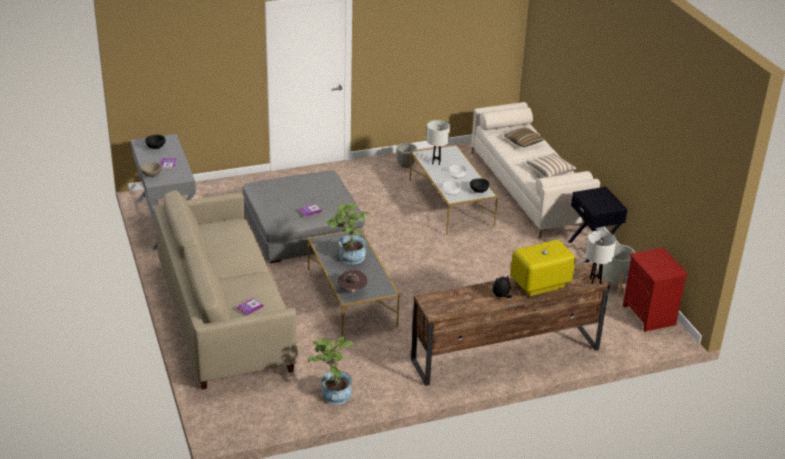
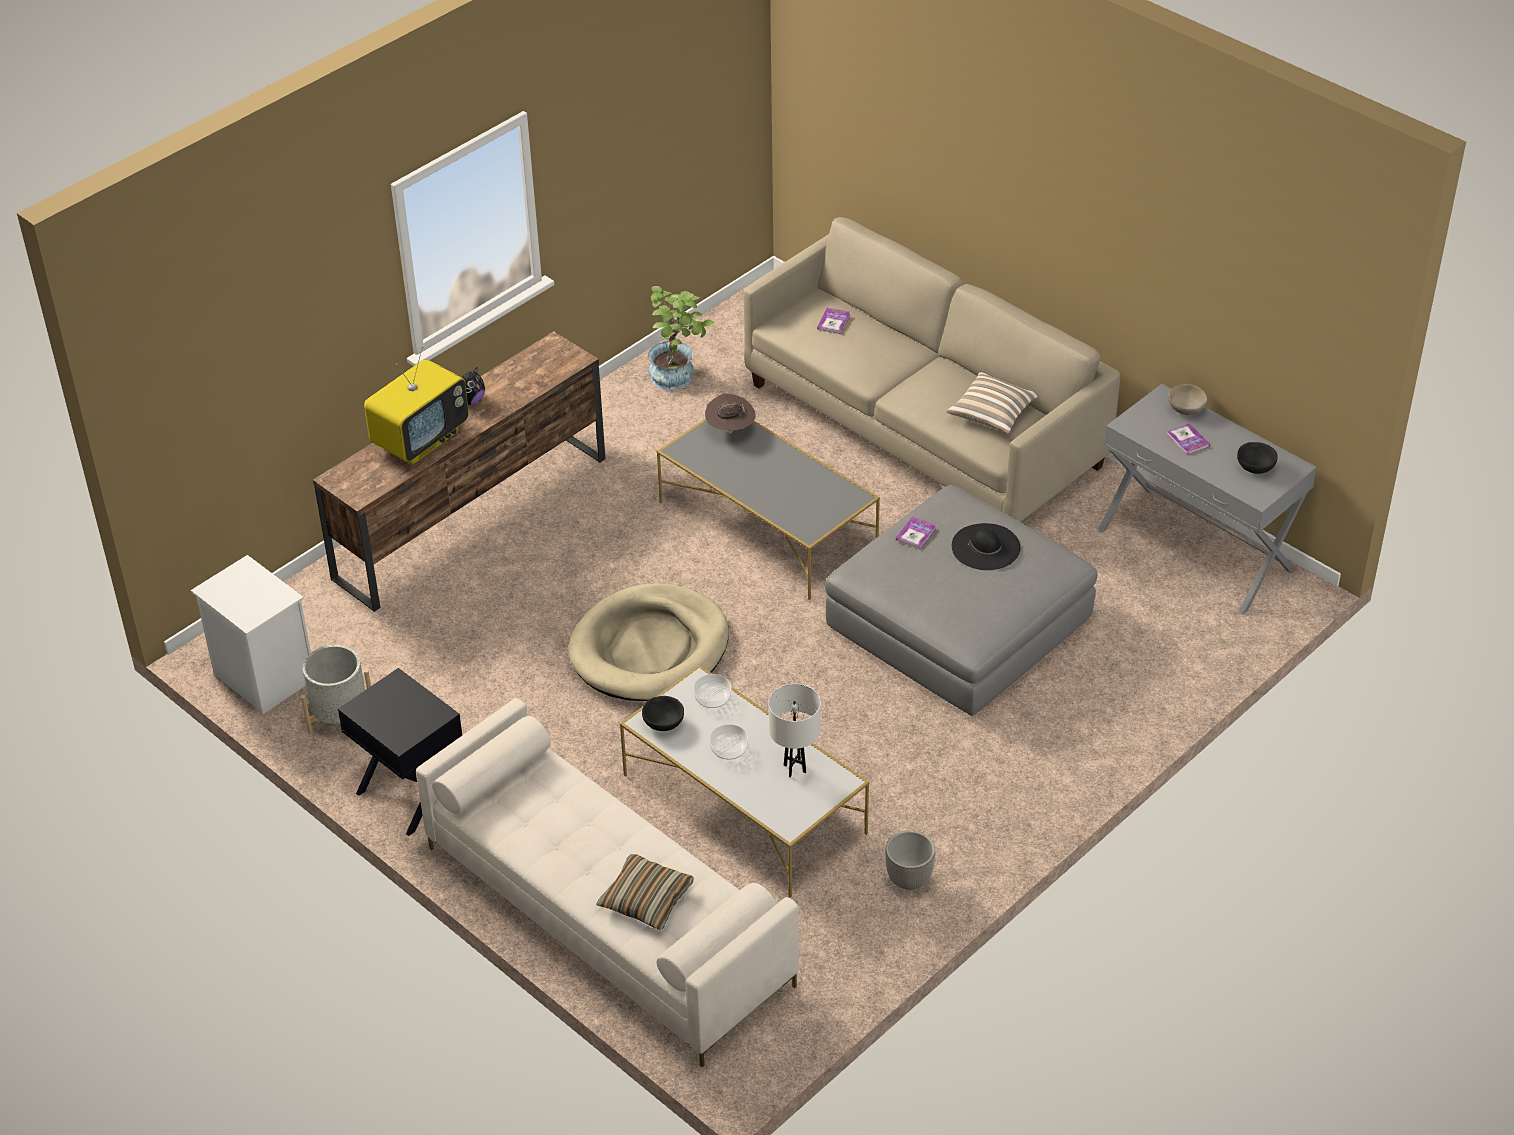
camera: 155 degrees right, 10 degrees up
potted plant [325,204,371,264] -> none
pillow [526,153,576,177] -> pillow moved to [946,372,1038,434]
white table lamp [585,231,616,284] -> none
red nightstand [623,248,689,332] -> white nightstand [191,555,311,714]
none -> beige dog bed [568,583,729,701]
none -> black hat [952,523,1020,570]

